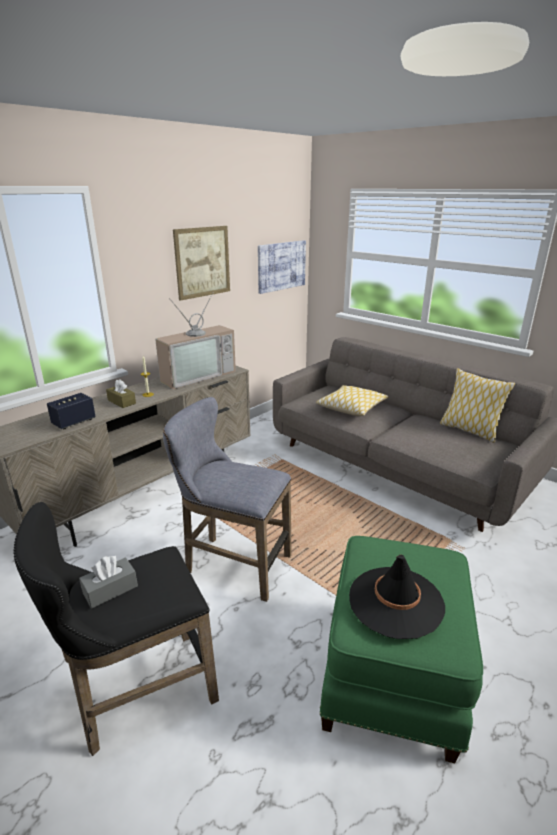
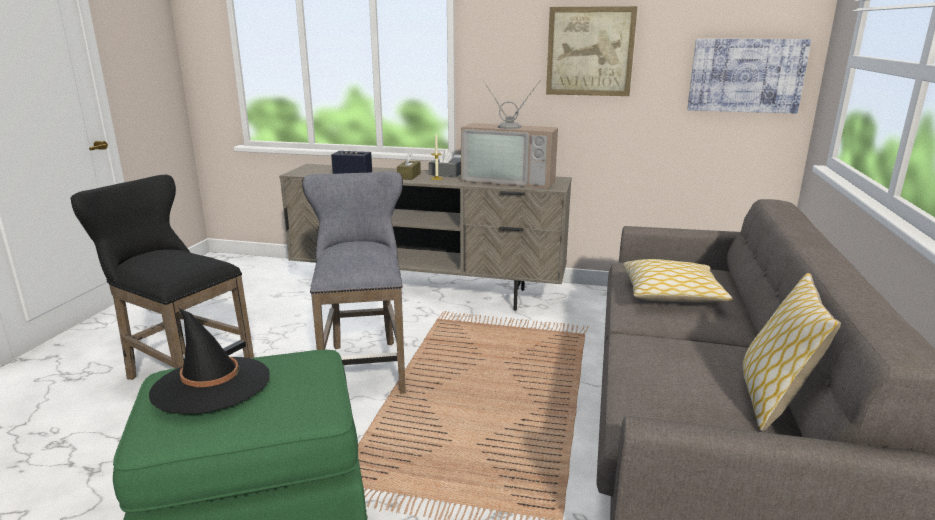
camera: 60 degrees right, 5 degrees down
grey tissue box [79,556,138,609] -> grey tissue box moved to [429,150,461,177]

